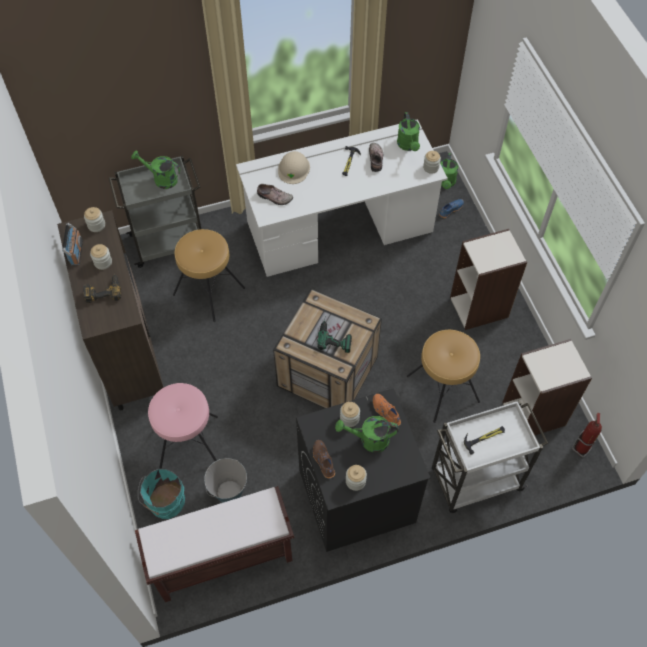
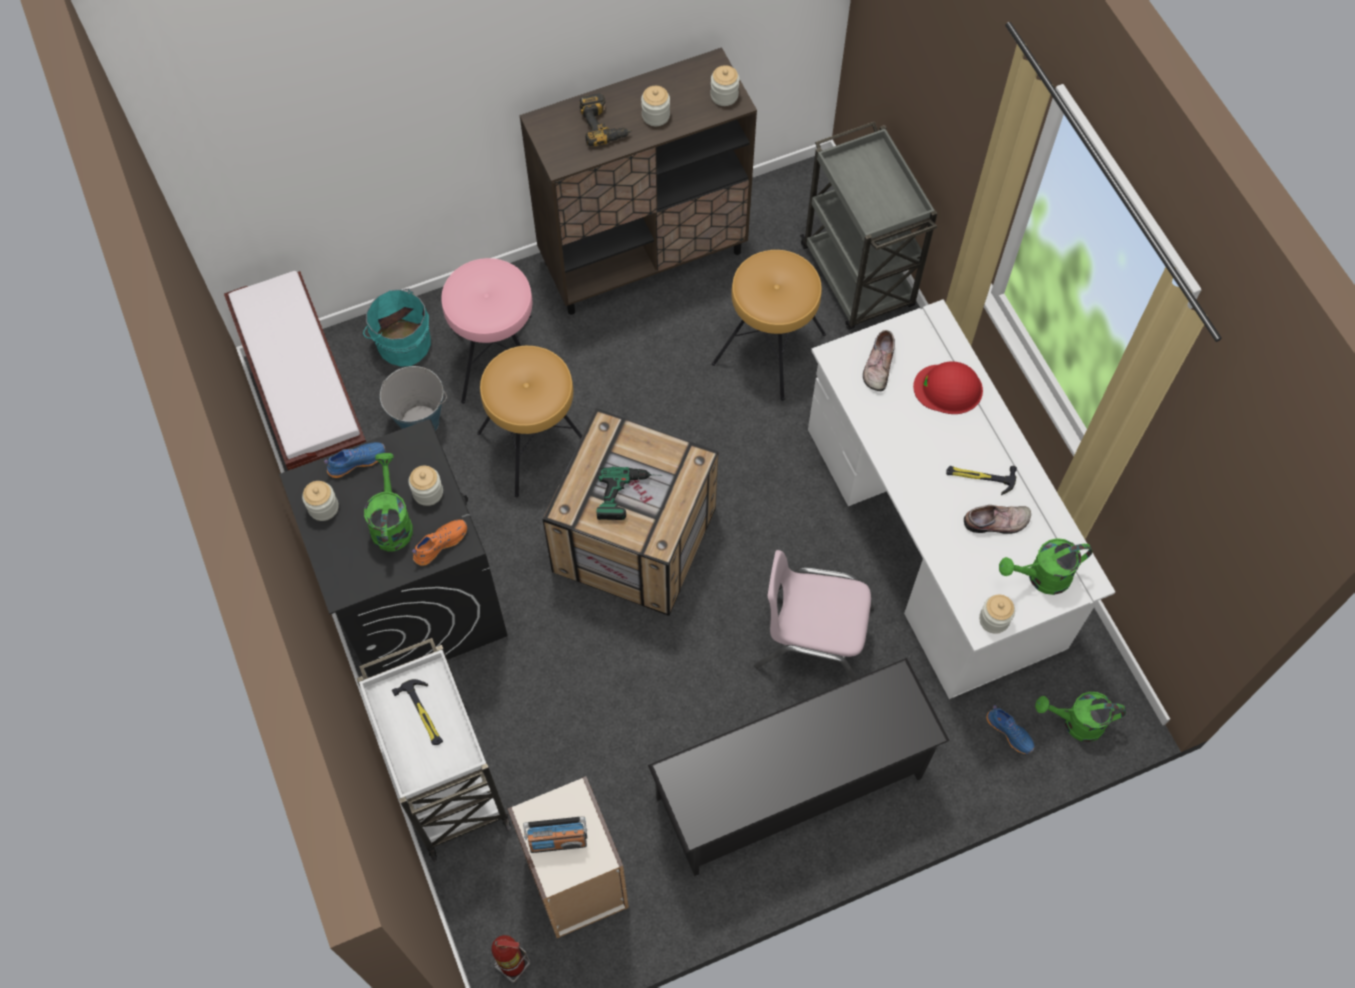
camera: 85 degrees right, 5 degrees up
radio [62,223,83,266] -> radio moved to [523,816,587,853]
green watering can [131,151,180,189] -> none
beige hard hat [278,151,310,184] -> red hard hat [913,361,983,414]
brown shoe [313,440,335,478] -> blue shoe [324,442,385,478]
brown stool [407,330,480,423] -> brown stool moved to [477,346,583,497]
bookcase [450,229,527,330] -> black shoe rack [648,658,950,876]
none -> pink chair [754,550,874,680]

